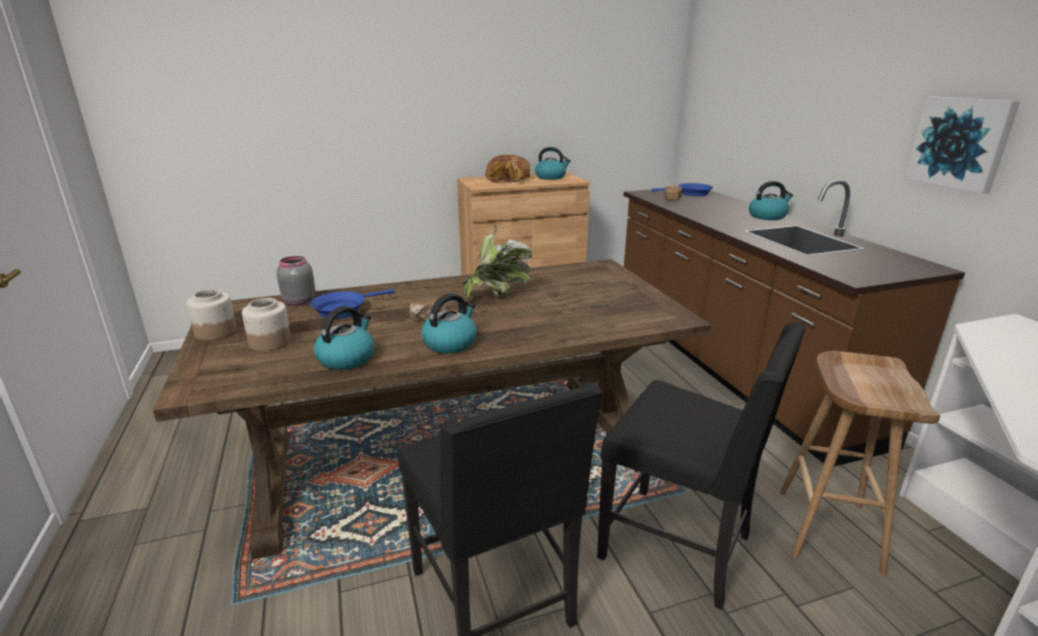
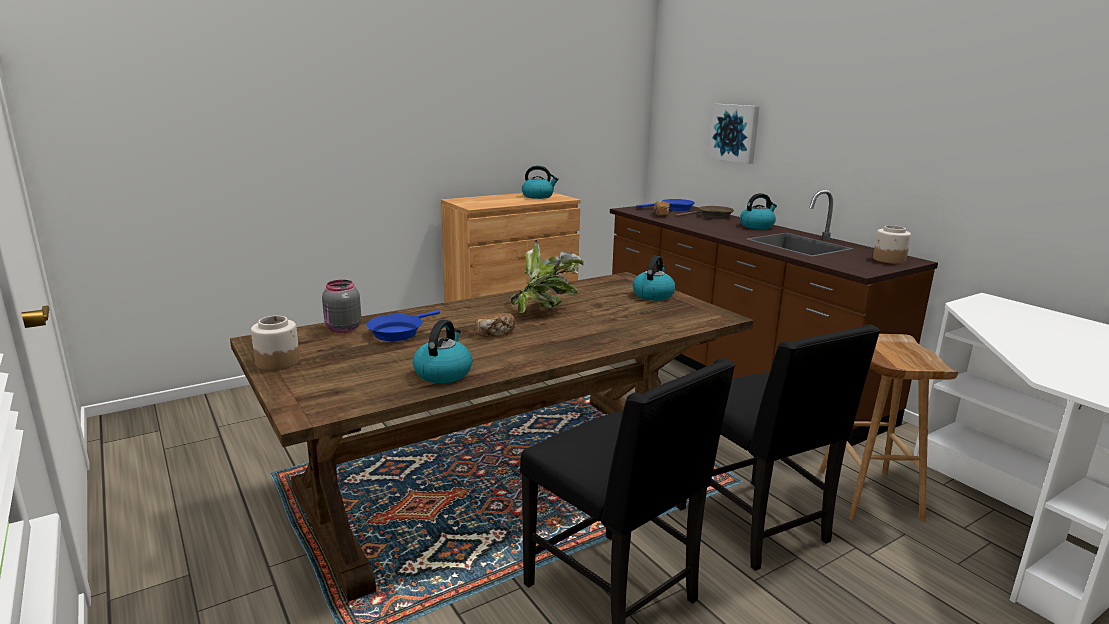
camera: 15 degrees left, 5 degrees down
jar [242,298,291,352] -> jar moved to [873,225,911,264]
kettle [421,293,477,353] -> kettle moved to [633,256,676,301]
bread [485,155,530,183] -> none
black chair [597,322,807,610] -> black chair turned 45 degrees clockwise [677,324,880,571]
picture [905,96,1020,194] -> picture moved to [709,104,760,164]
none -> brown frying pan [675,206,734,219]

